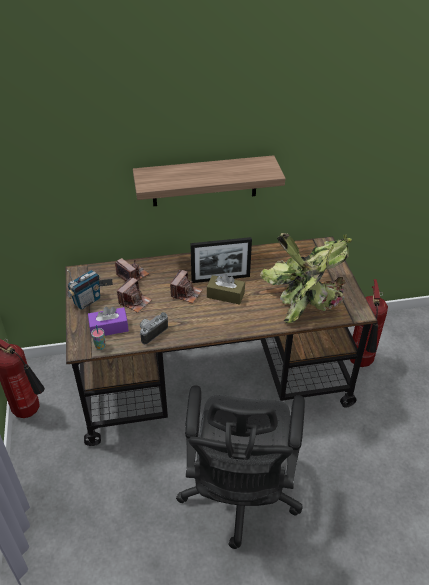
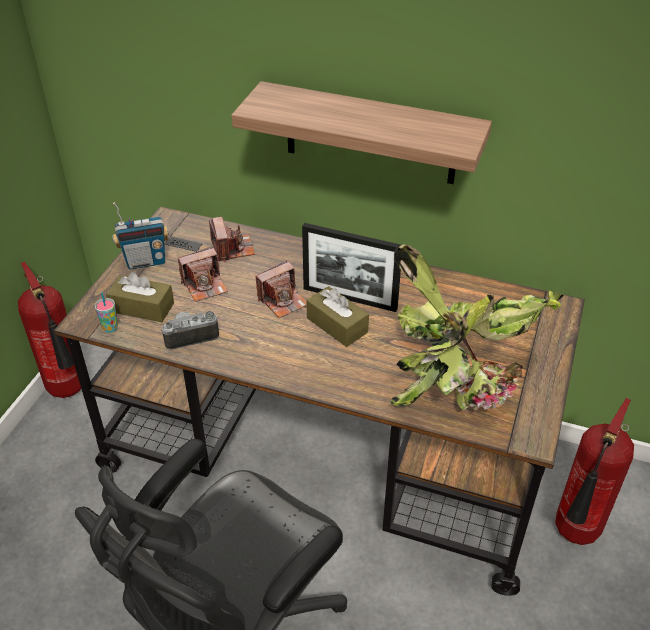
camera: 30 degrees right, 0 degrees up
purple tissue box [88,307,129,336] -> brown tissue box [106,272,174,322]

